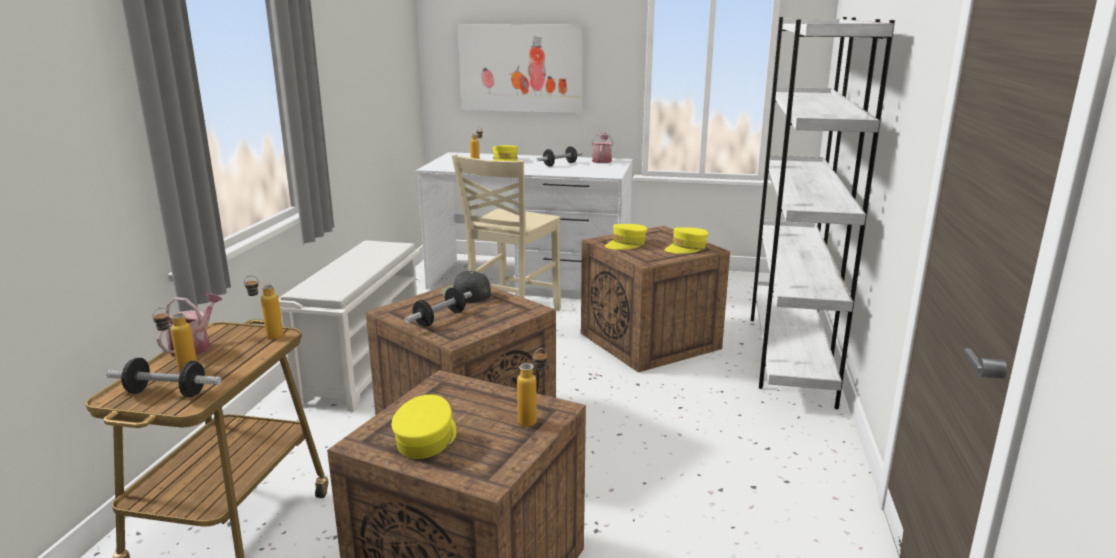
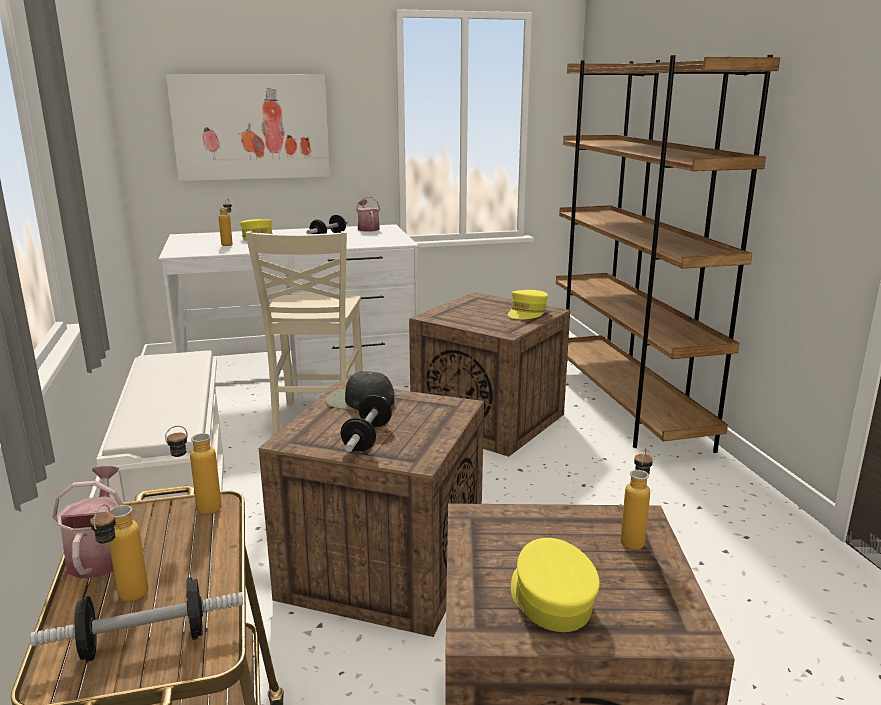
camera: 25 degrees left, 0 degrees up
yellow cap [605,224,647,250] -> none
white bookcase [751,17,895,409] -> brown bookcase [556,55,780,453]

